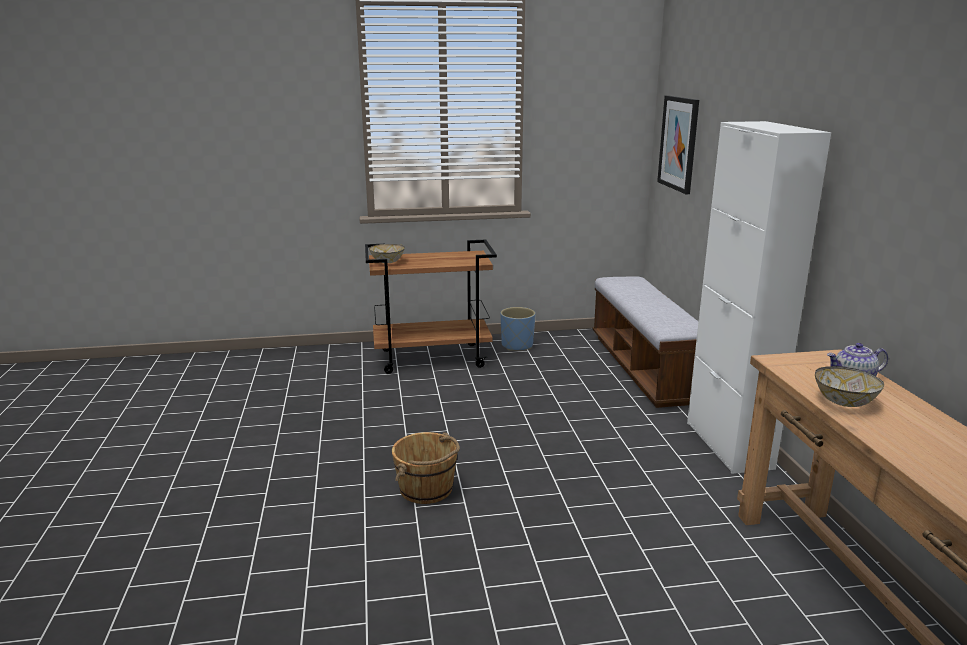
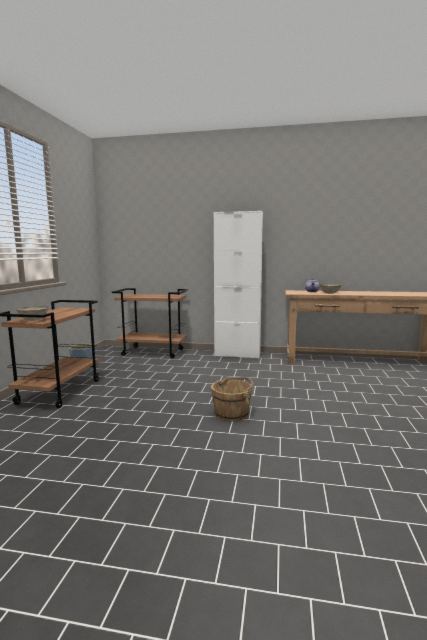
camera: 70 degrees left, 10 degrees down
bench [592,277,698,408] -> brown cart [112,288,188,358]
picture [657,96,699,194] -> none

